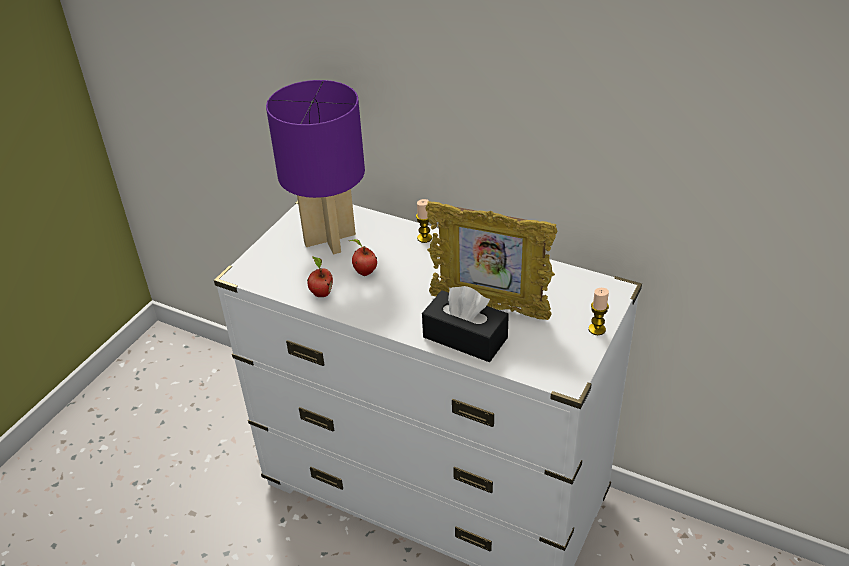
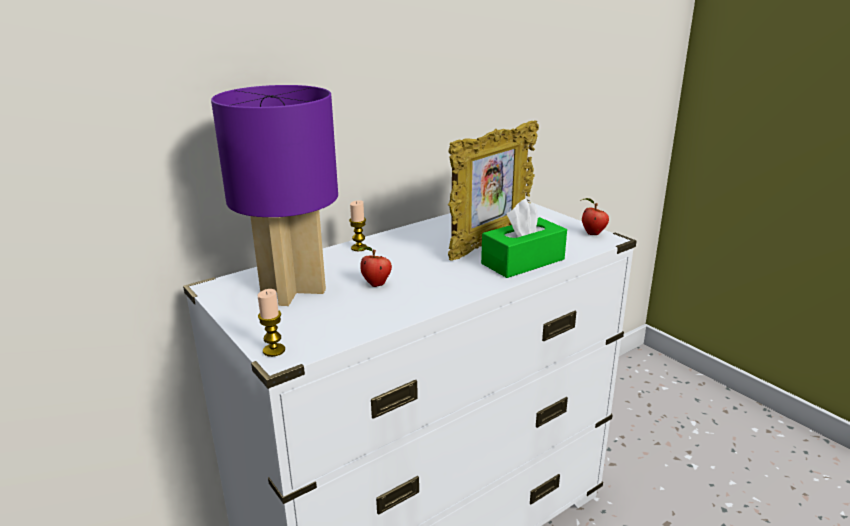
camera: 65 degrees left, 15 degrees down
apple [307,257,333,297] -> apple moved to [582,198,609,235]
black tissue box [422,286,509,362] -> green tissue box [481,199,567,278]
candle [589,288,609,335] -> candle moved to [258,289,285,357]

